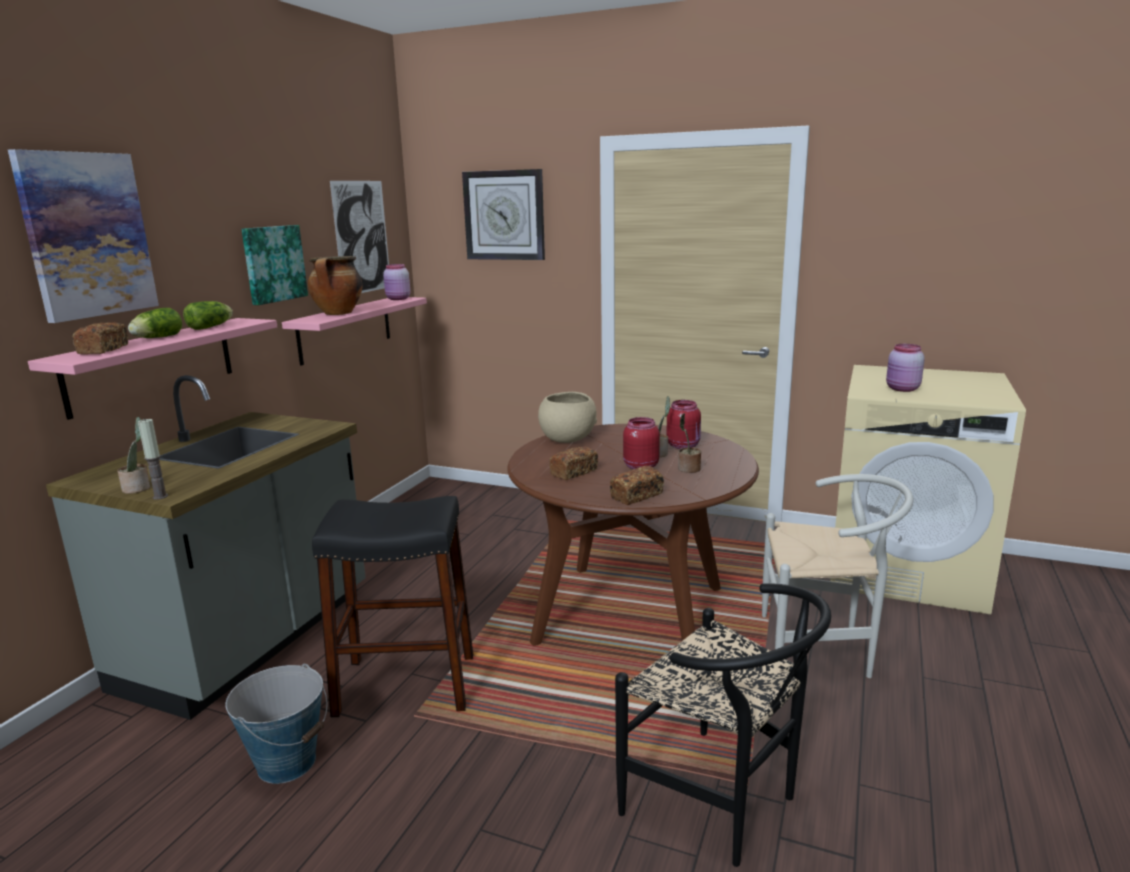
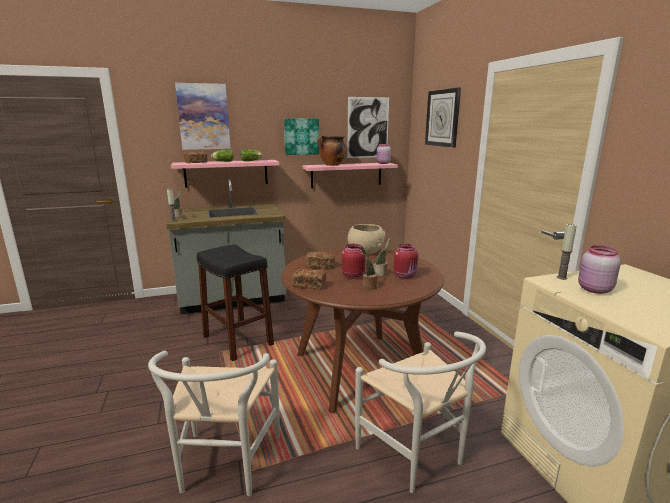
camera: 50 degrees right, 0 degrees up
bucket [225,663,328,784] -> none
black chair [615,583,831,867] -> white chair [148,351,280,496]
none -> candle [557,223,577,280]

